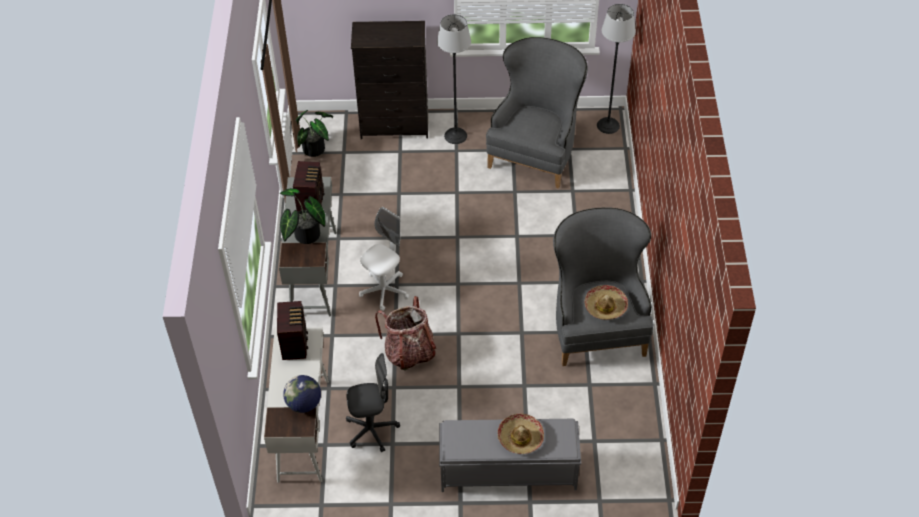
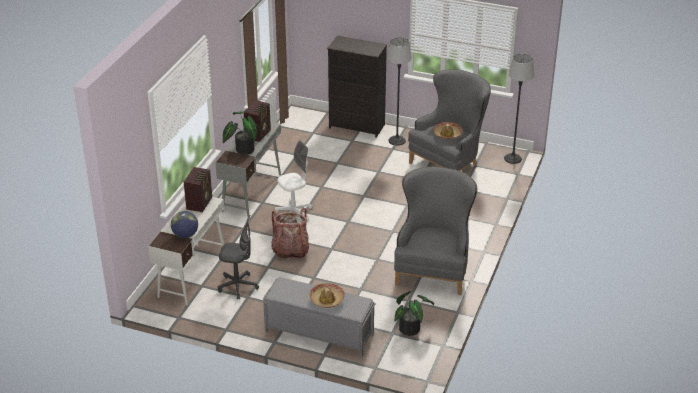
camera: 20 degrees right, 15 degrees down
potted plant [295,110,333,157] -> potted plant moved to [394,291,434,336]
hat [585,285,628,320] -> hat moved to [433,122,463,139]

